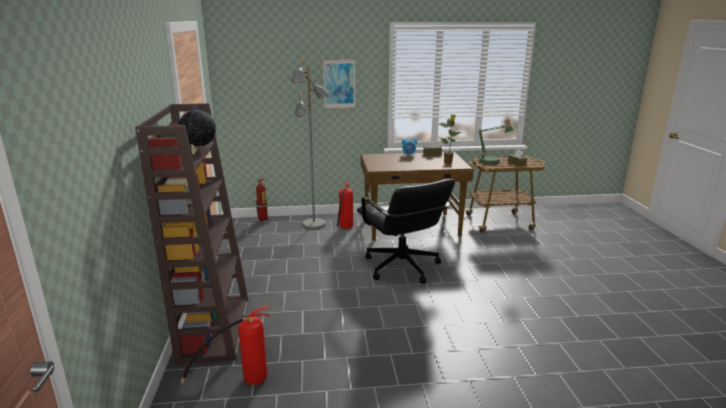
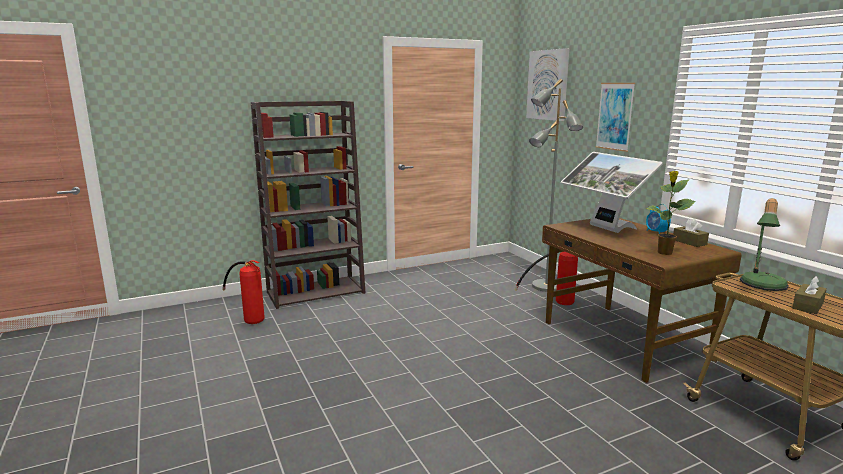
camera: 70 degrees right, 5 degrees down
globe [178,105,216,150] -> none
fire extinguisher [256,178,270,224] -> none
black office chair [357,179,455,283] -> none
none -> picture [526,48,570,121]
none -> monitor [561,152,663,233]

